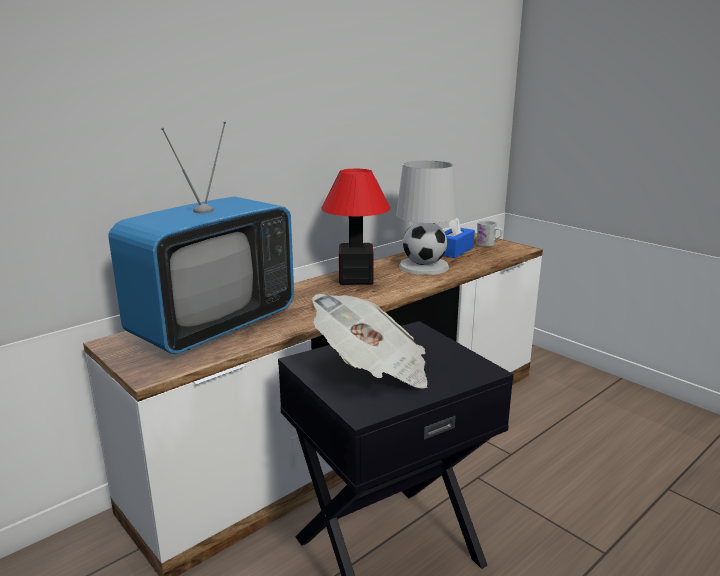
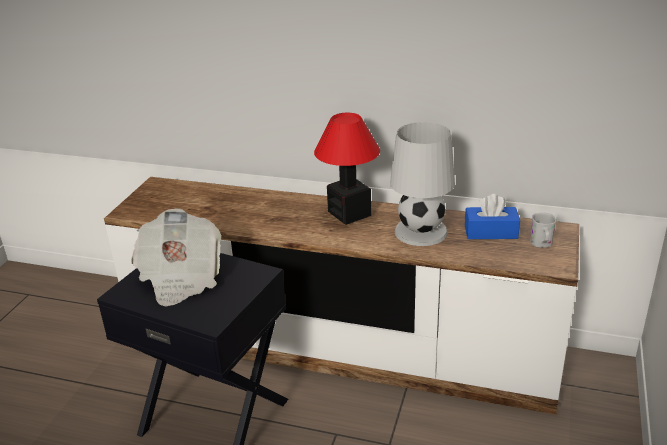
camera: 60 degrees right, 10 degrees up
television [108,122,294,354] -> none

